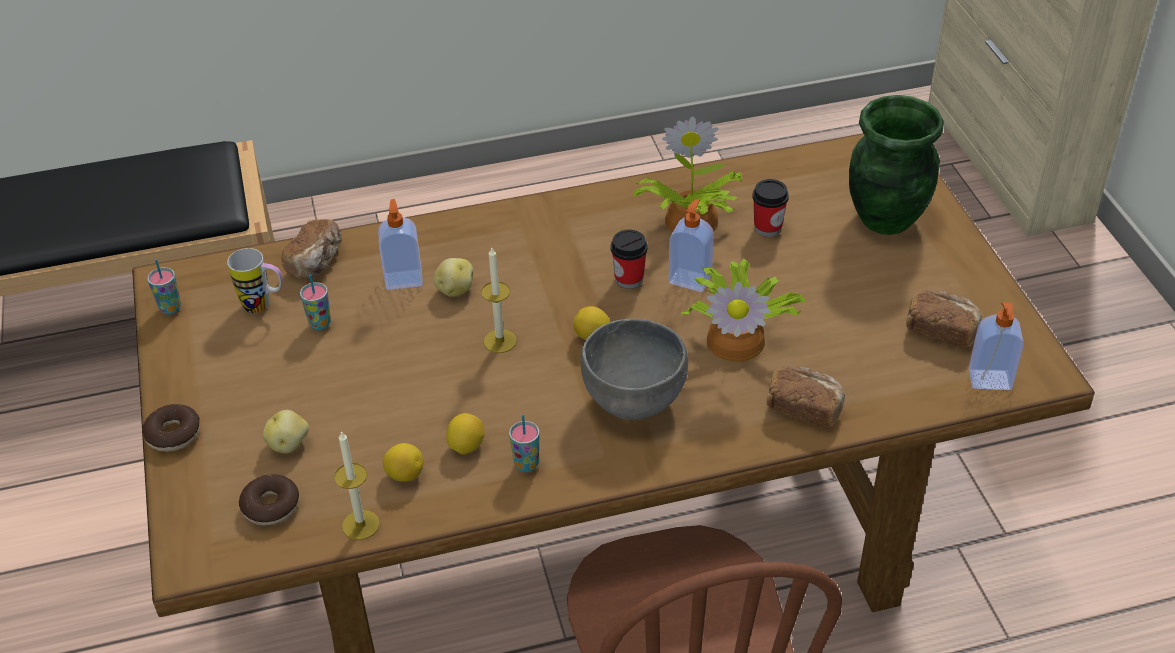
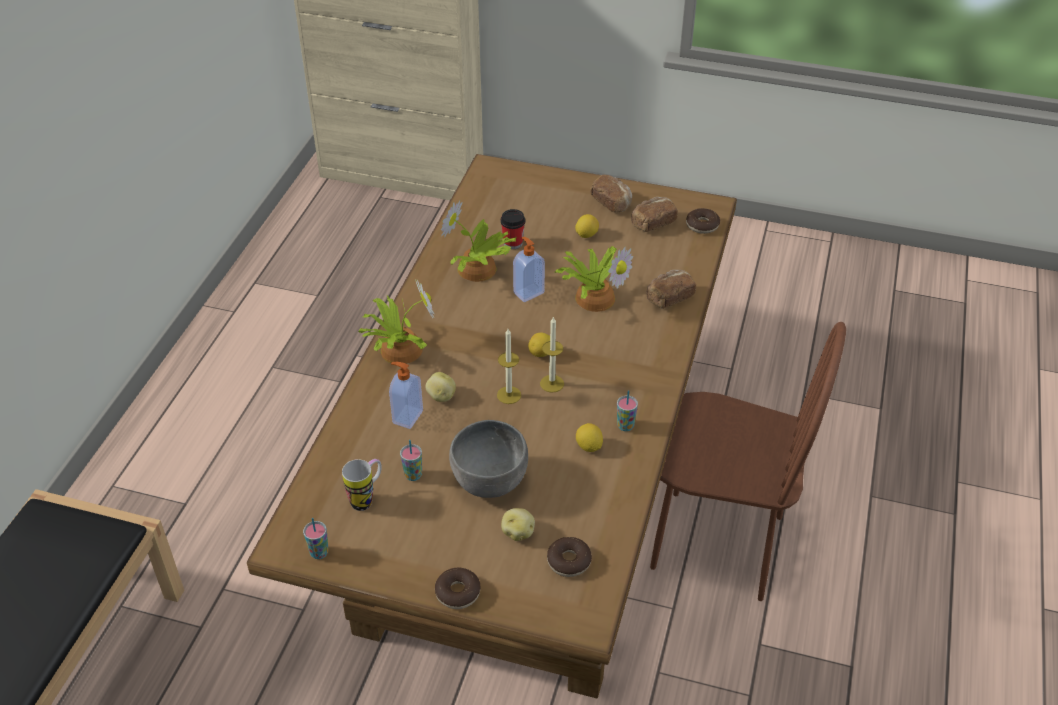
camera: 60 degrees left, 0 degrees up
bread [281,219,342,279] -> bread moved to [590,175,632,212]
candle [334,431,380,540] -> candle moved to [540,316,564,393]
lemon [383,443,423,482] -> lemon moved to [575,214,599,238]
grey bowl [580,319,688,420] -> grey bowl moved to [449,420,528,498]
cup [611,230,648,289] -> none
green vase [849,95,944,235] -> none
soap dispenser [969,302,1024,390] -> donut [686,208,720,234]
none -> potted plant [358,279,434,364]

